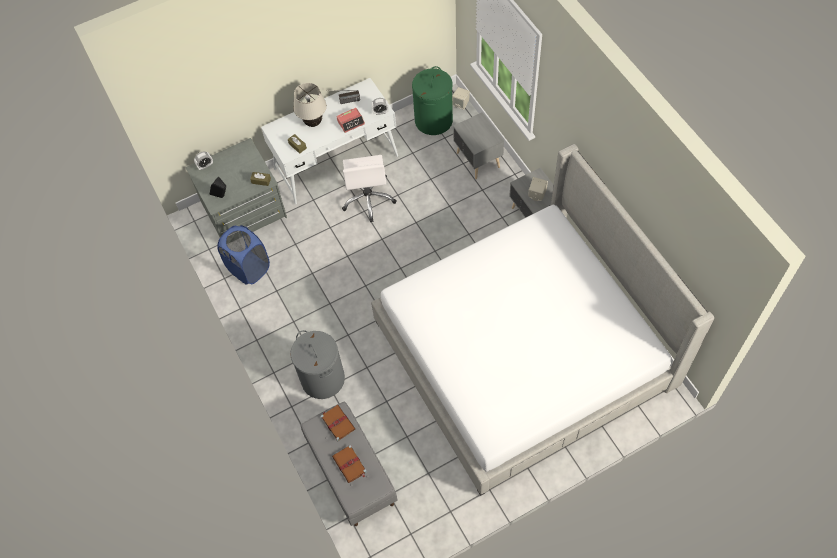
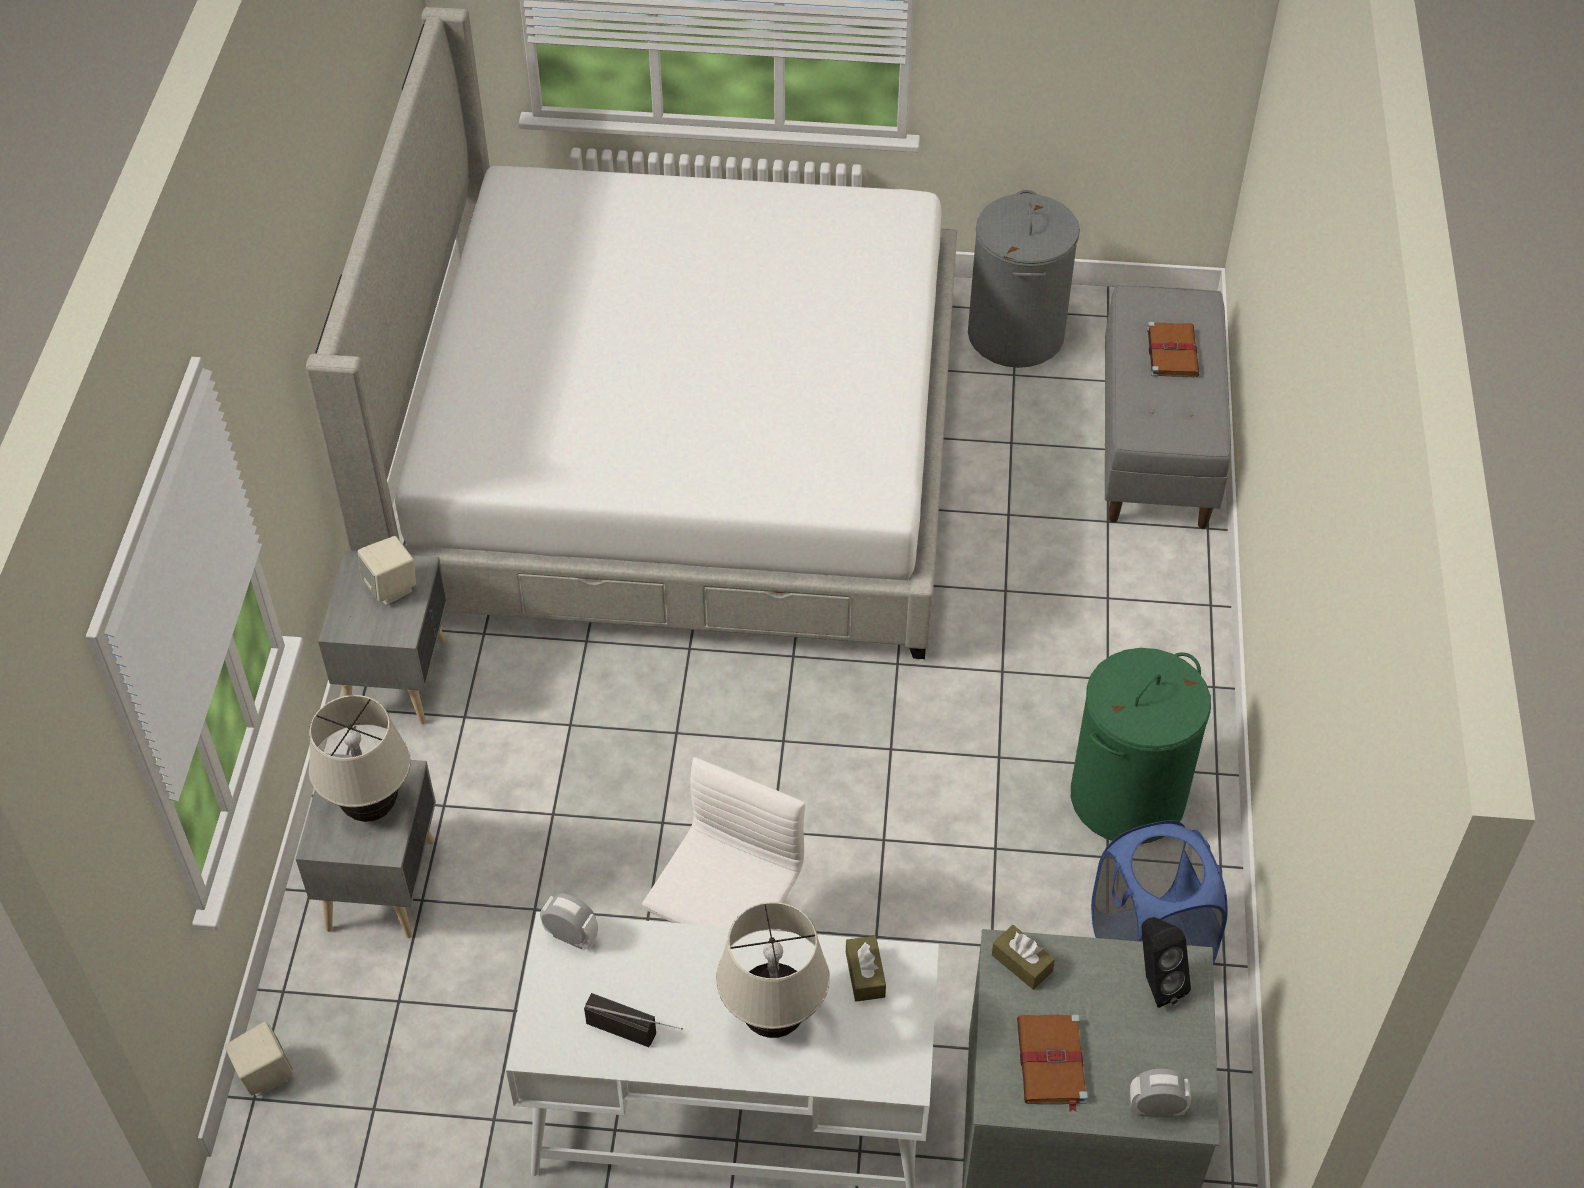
camera: 150 degrees left, 10 degrees down
grey laundry basket [290,330,345,399] -> grey laundry basket moved to [968,190,1080,368]
brown book [321,405,355,441] -> brown book moved to [1017,1014,1088,1112]
alarm clock [336,108,365,133] -> none
green laundry basket [412,66,453,135] -> green laundry basket moved to [1071,648,1211,841]
none -> beige table lamp [309,695,411,822]

